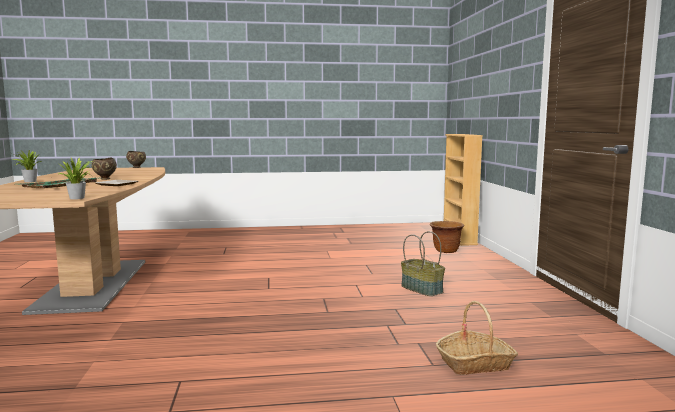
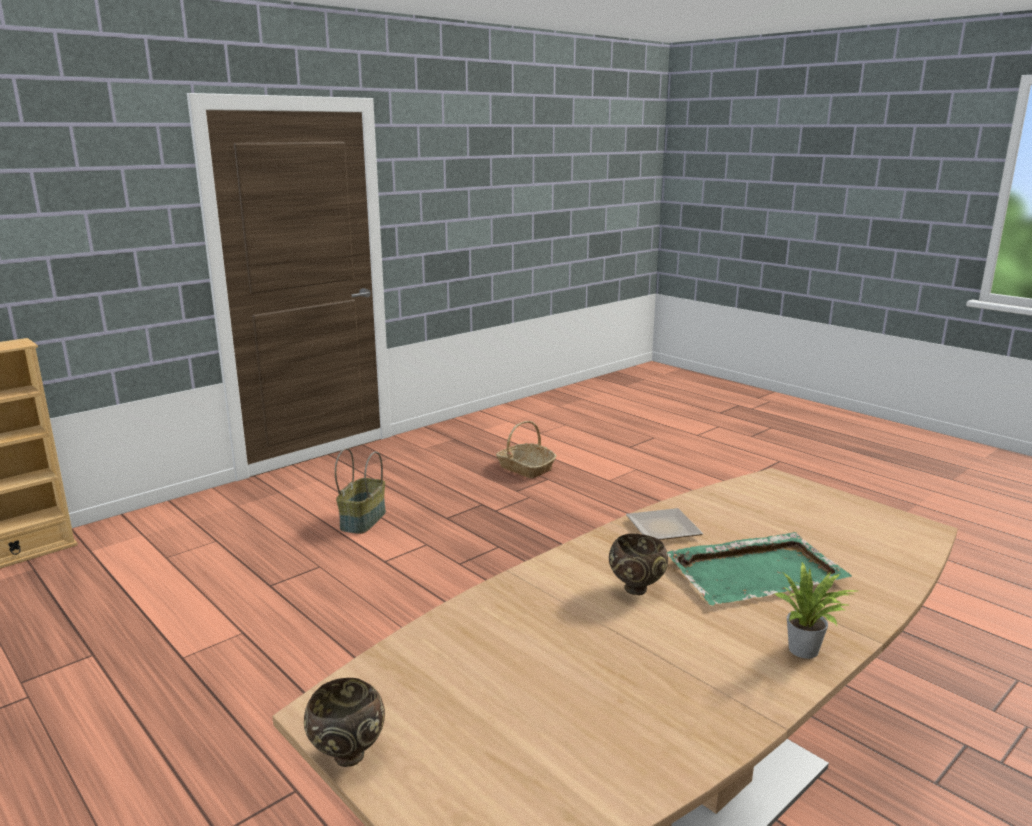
camera: 125 degrees left, 10 degrees up
potted plant [59,158,92,199] -> none
brown planter [430,221,464,253] -> none

